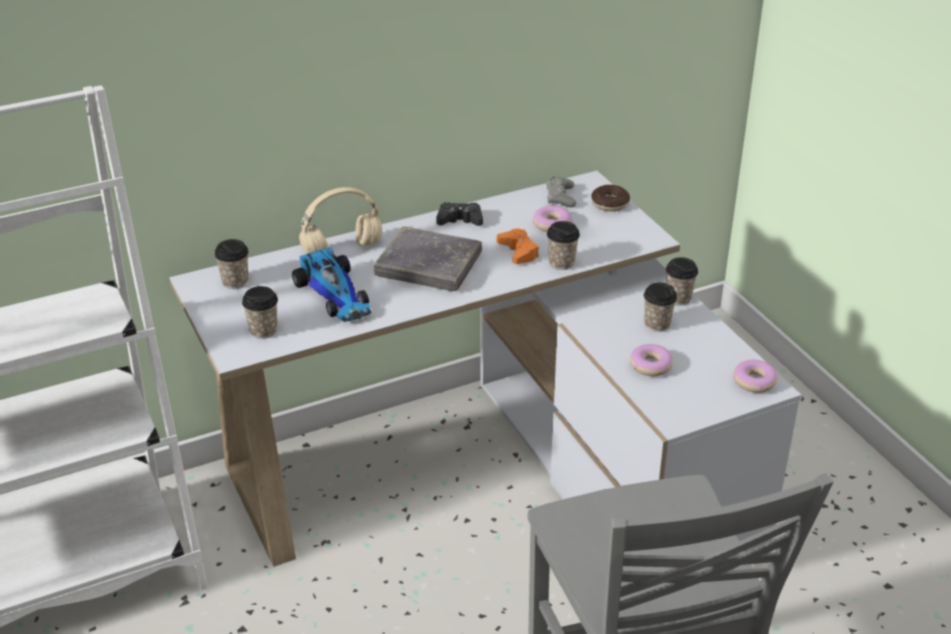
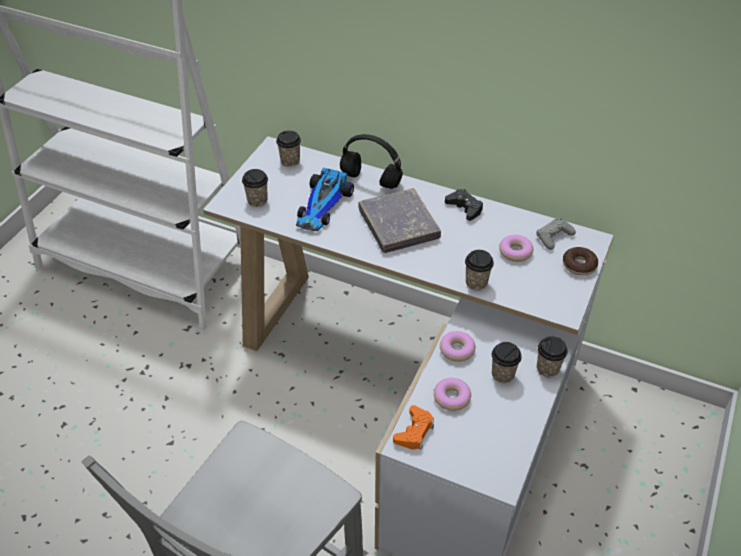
camera: 50 degrees right, 10 degrees up
beige headphones [299,187,382,254] -> black headphones [340,134,403,189]
orange game controller [497,228,539,264] -> orange game controller moved to [393,405,434,450]
donut [733,360,778,393] -> donut moved to [440,331,476,362]

